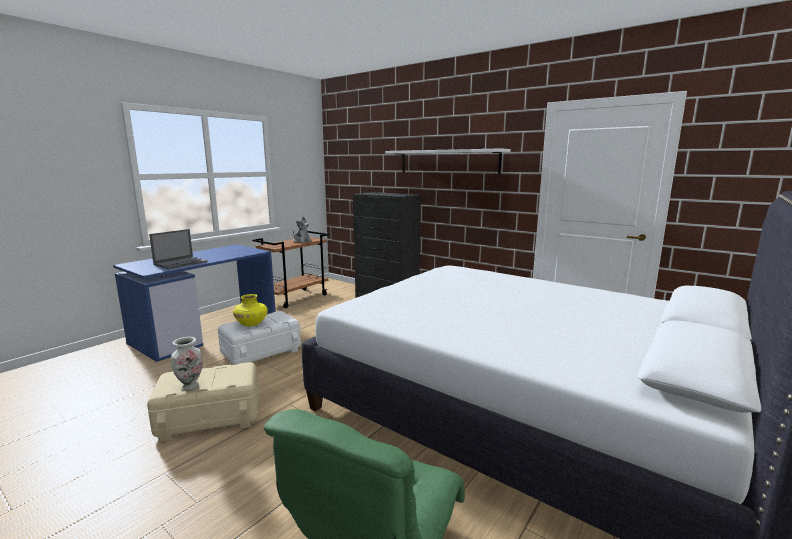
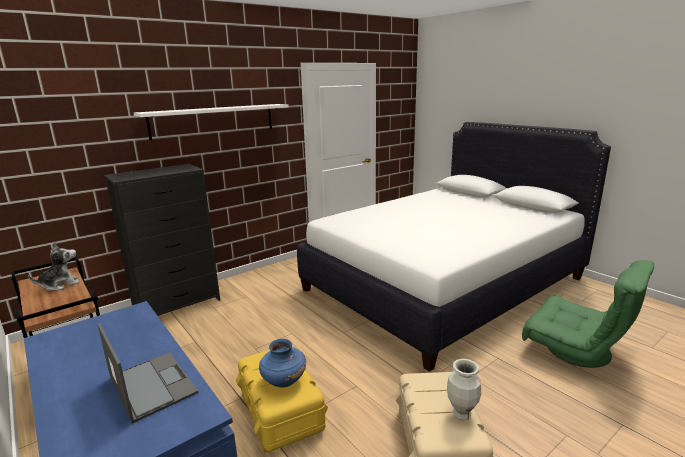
camera: 75 degrees left, 5 degrees up
white storage box [218,311,301,365] -> yellow storage box [236,350,328,453]
yellow vase [233,294,268,326] -> blue vase [259,339,306,387]

